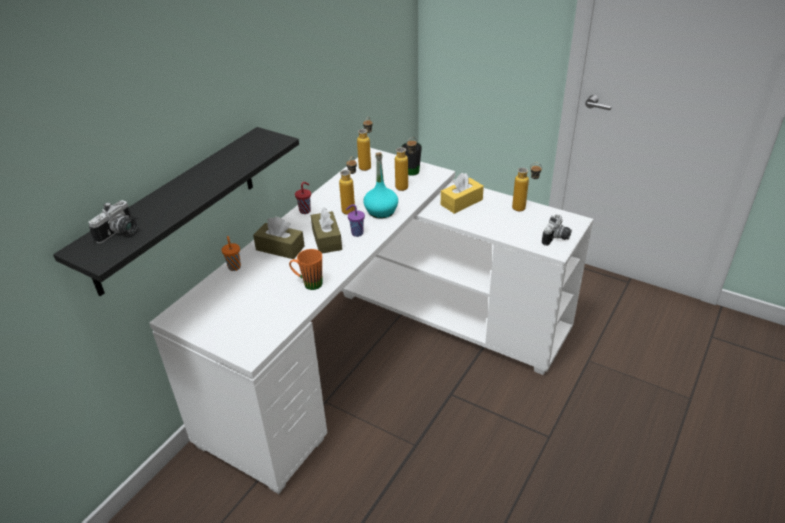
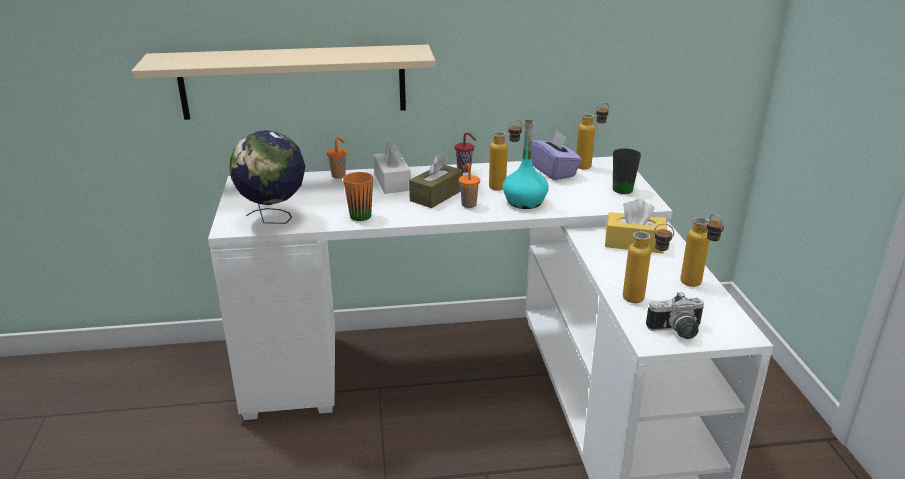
camera: 50 degrees right, 10 degrees down
black shelf [53,127,299,296] -> beige shelf [131,44,436,120]
camera [88,200,137,243] -> none
brown tissue box [253,217,305,259] -> white tissue box [373,141,411,194]
purple cup [346,204,365,237] -> orange cup [459,163,480,208]
bottle [395,137,417,191] -> bottle moved to [623,223,674,303]
none -> globe [229,130,305,224]
none -> purple tissue box [532,130,582,180]

